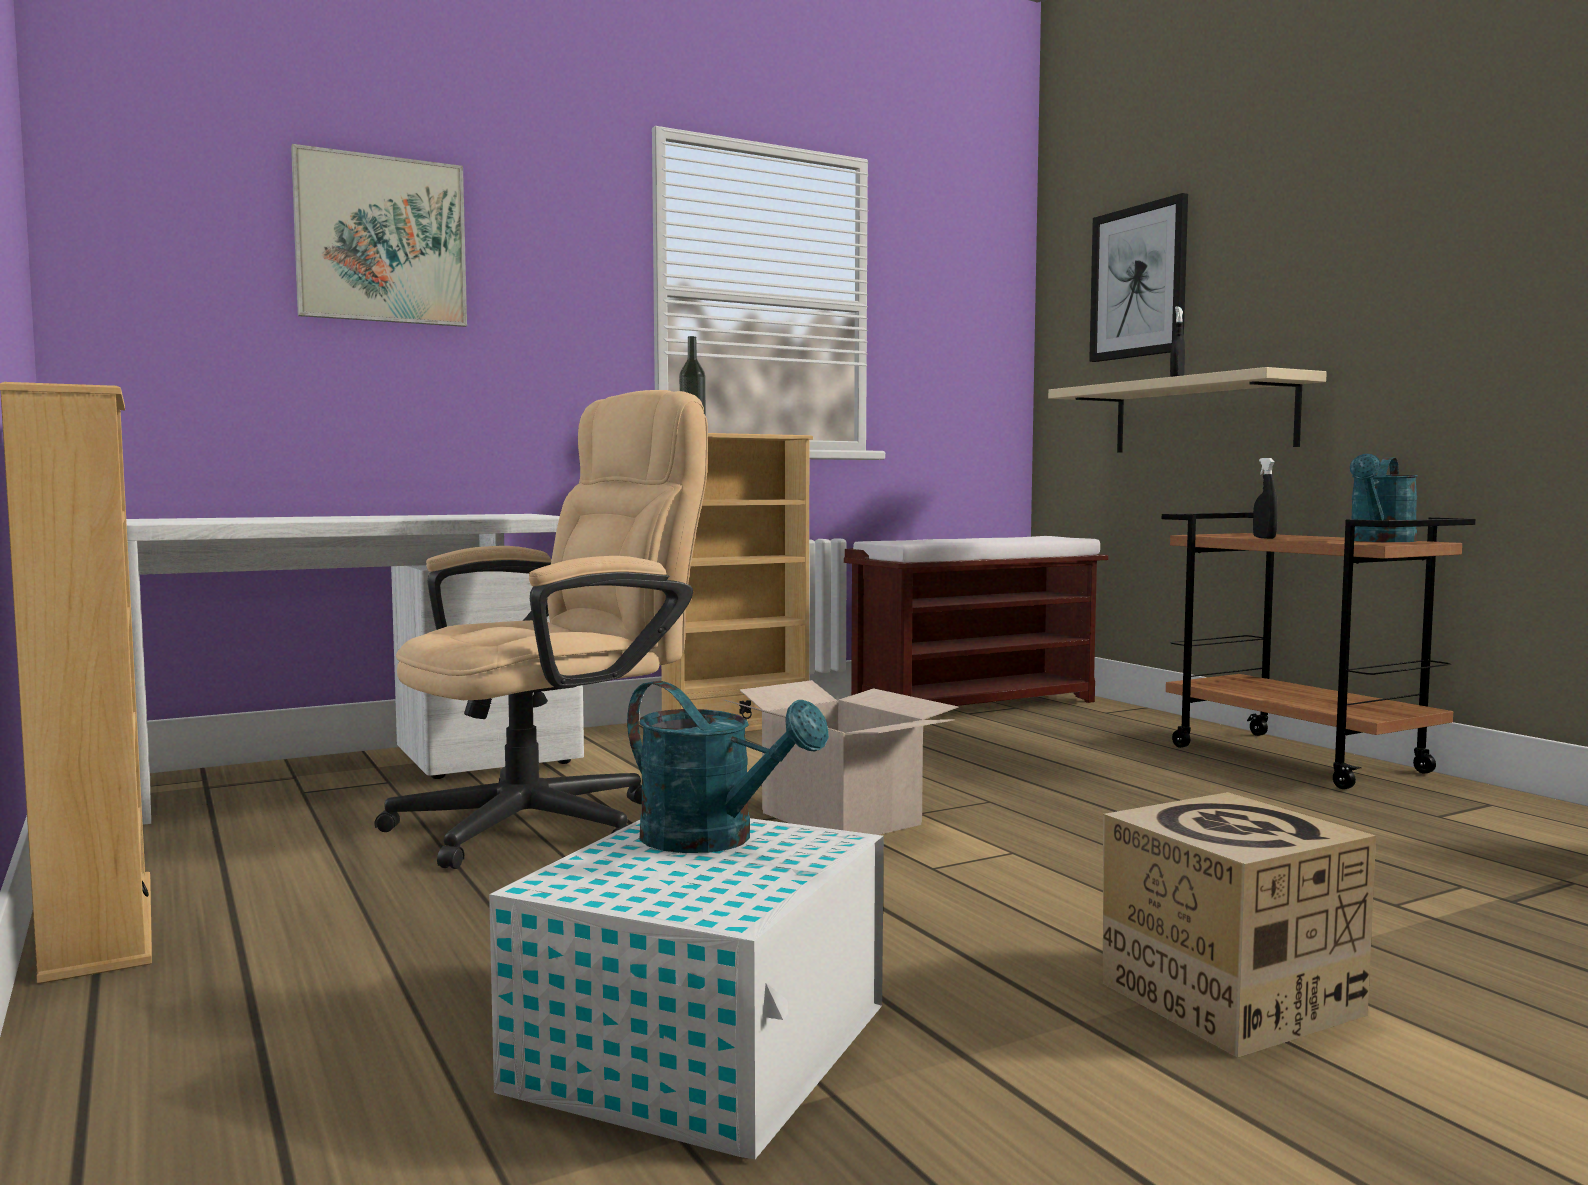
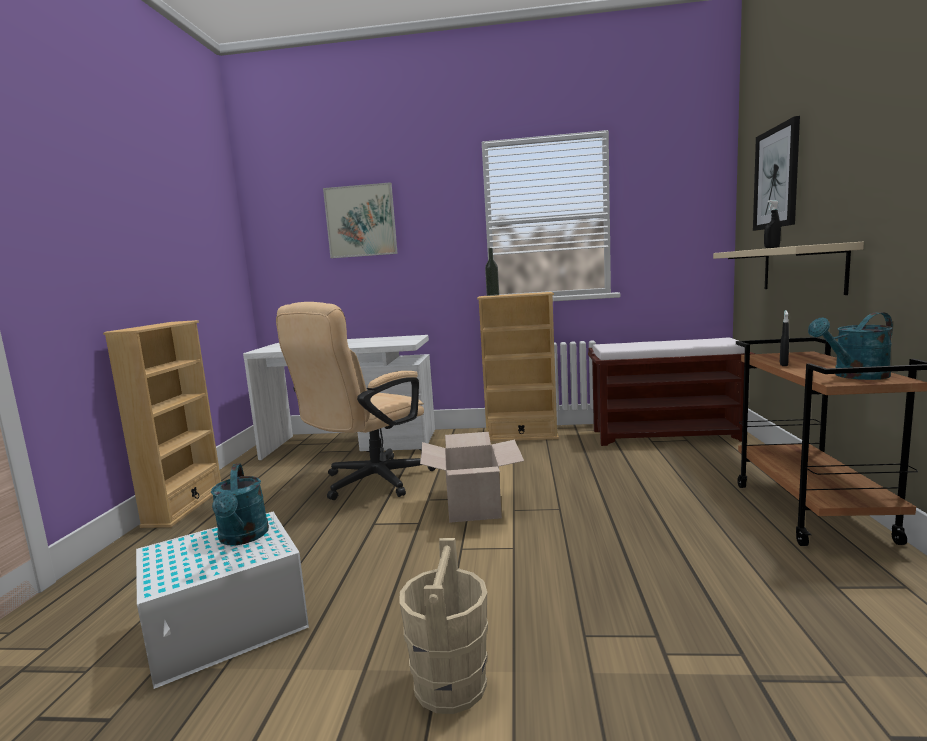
camera: 35 degrees right, 5 degrees up
beige office chair [374,390,708,869] -> beige office chair turned 135 degrees clockwise [276,302,436,500]
cardboard box [1103,792,1376,1058] -> beige bucket [400,538,488,714]

